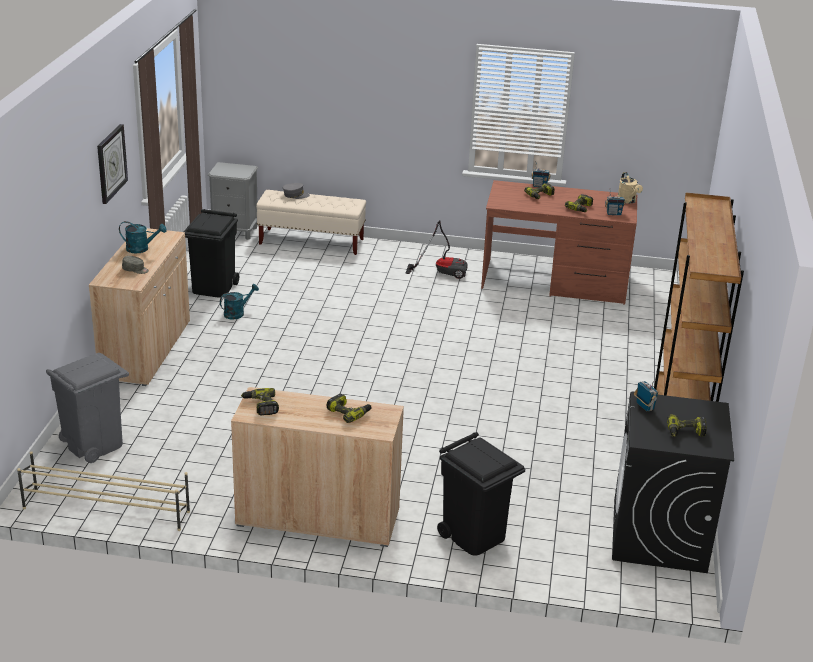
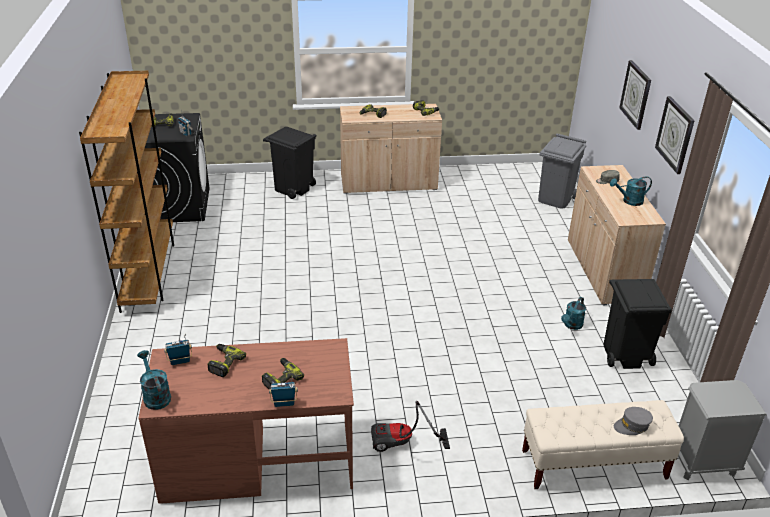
camera: 165 degrees right, 5 degrees up
beige shoe rack [17,451,190,531] -> none
beige watering can [618,172,643,204] -> turquoise watering can [137,350,171,410]
none -> wall clock [619,60,651,130]

